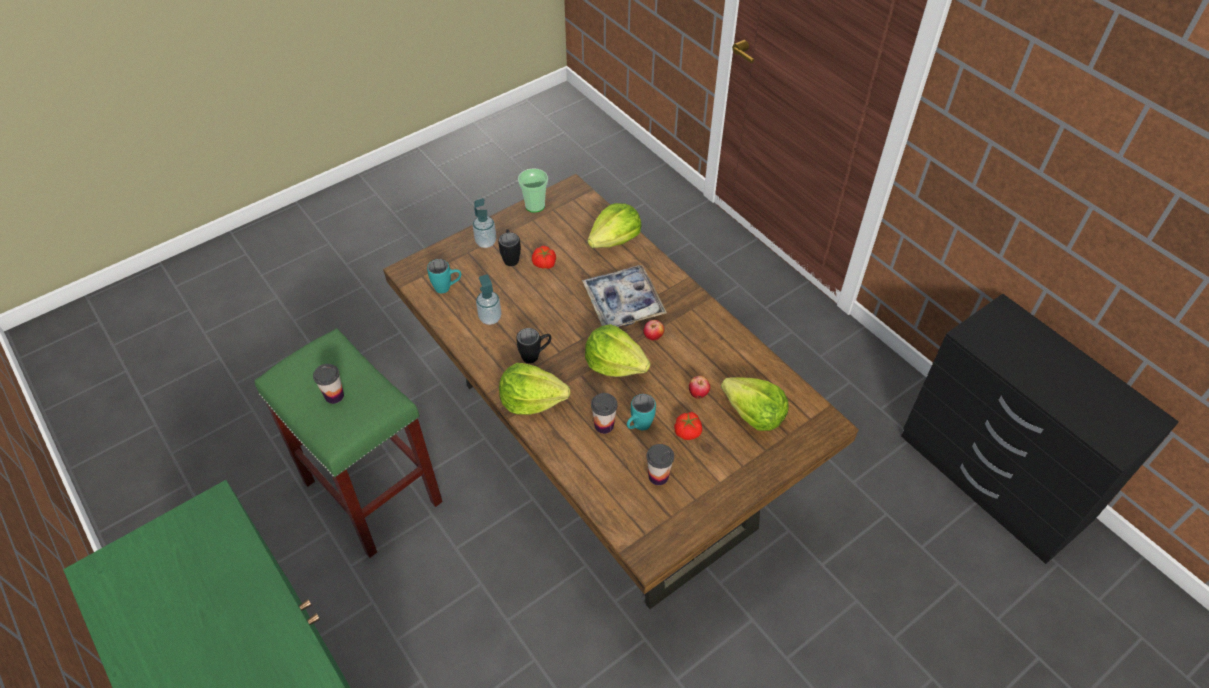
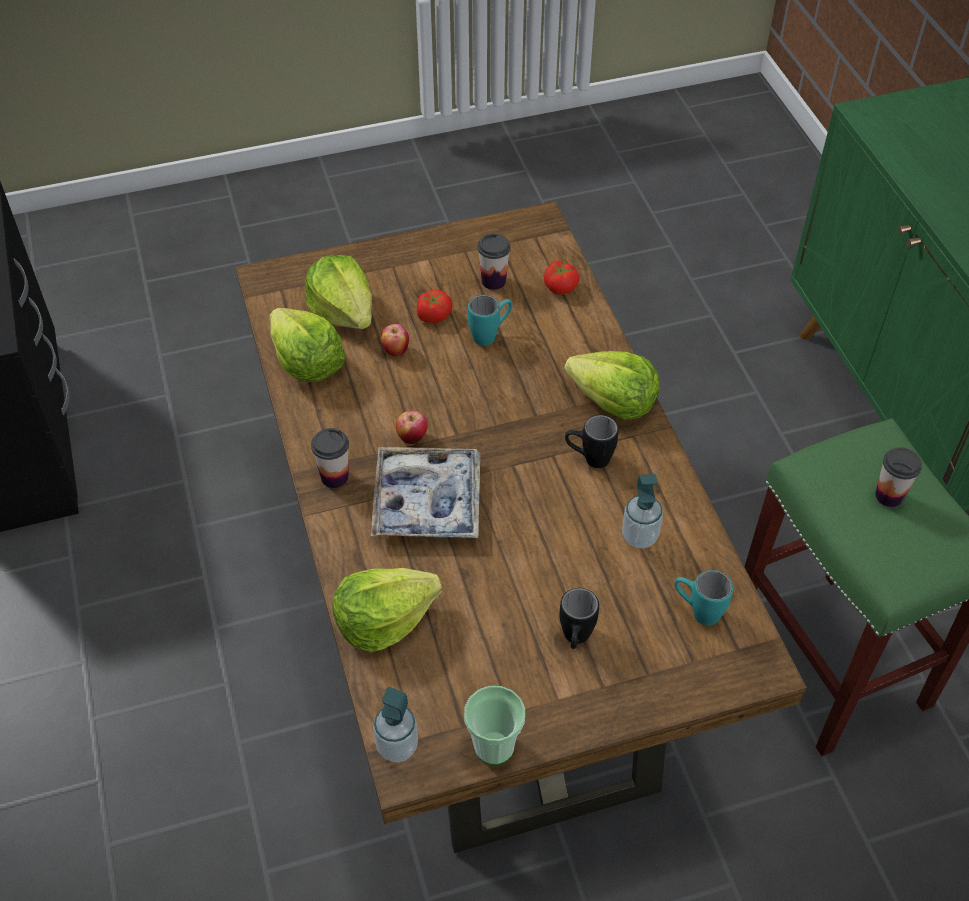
camera: 160 degrees left, 0 degrees up
soap dispenser [473,198,496,248] -> soap dispenser moved to [373,687,418,762]
tomato [532,246,556,269] -> tomato moved to [544,260,580,295]
lettuce [585,324,651,377] -> lettuce moved to [270,308,345,382]
cup [591,393,618,434] -> cup moved to [311,428,349,488]

